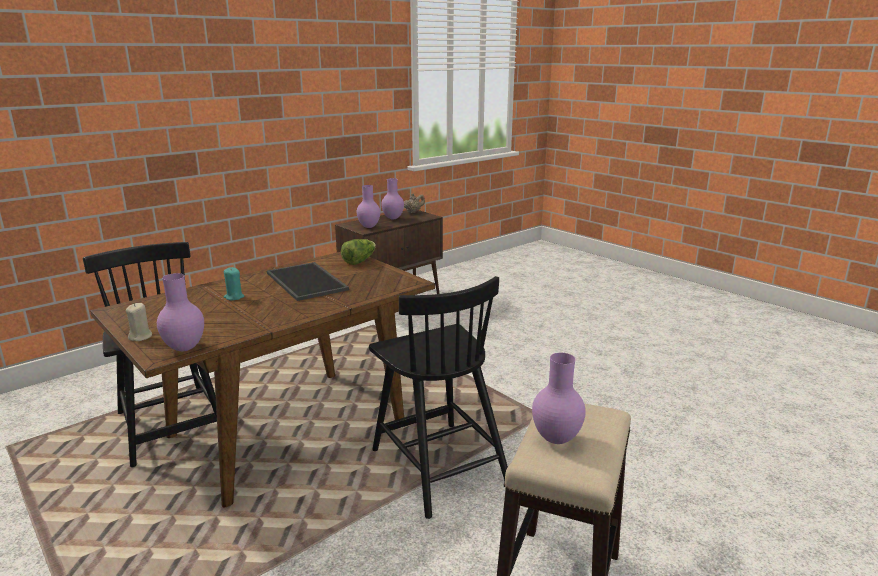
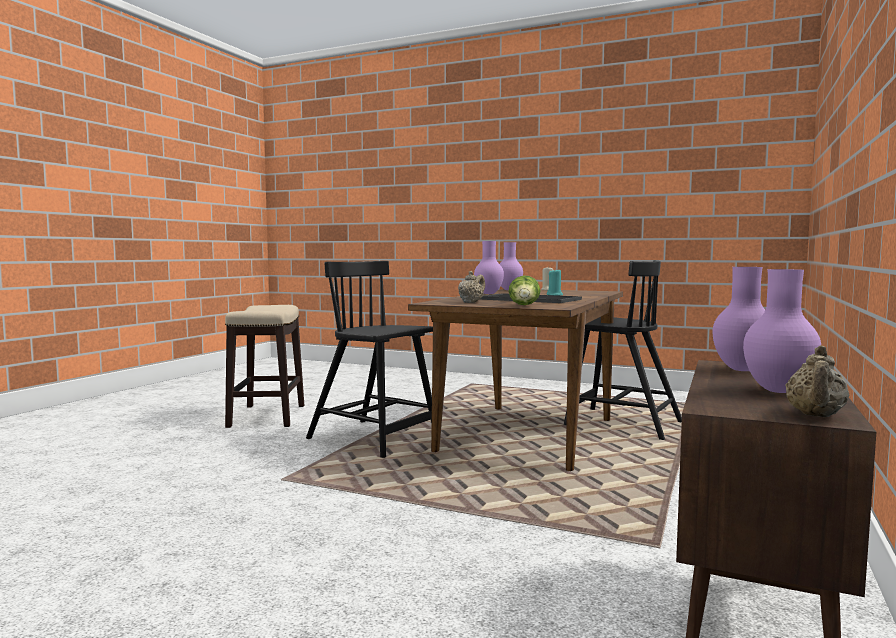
camera: 155 degrees right, 15 degrees down
purple vase [532,353,586,444] -> purple vase moved to [474,241,504,294]
none -> beige teapot [458,271,485,303]

